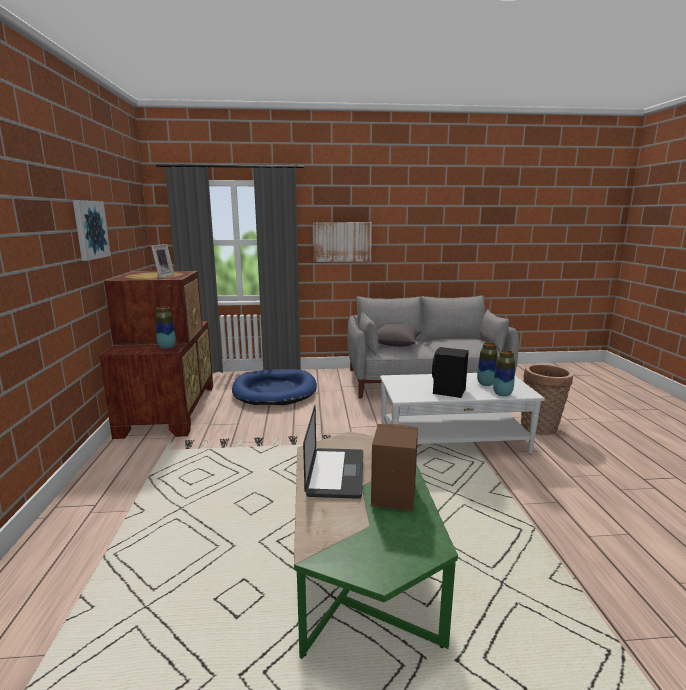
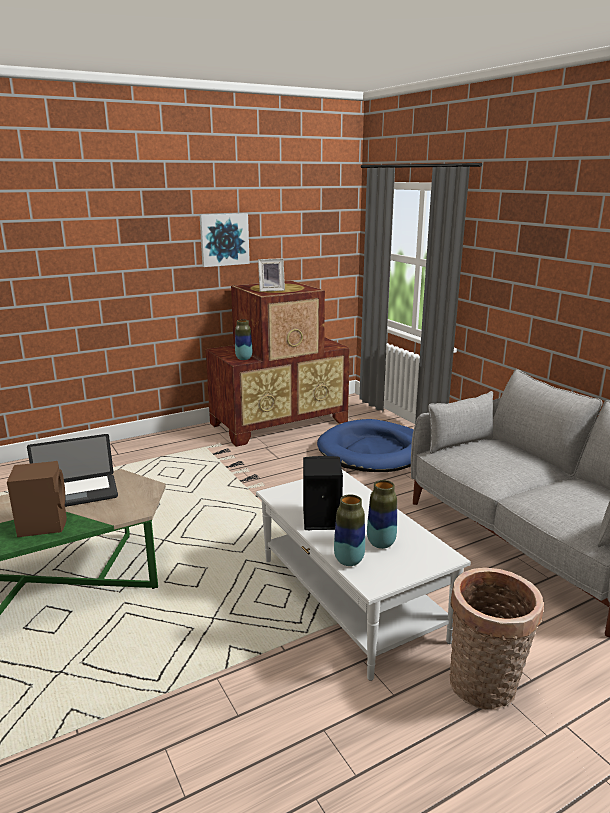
camera: 65 degrees right, 5 degrees up
picture [313,222,372,262] -> none
grey pillow [377,323,421,347] -> none

